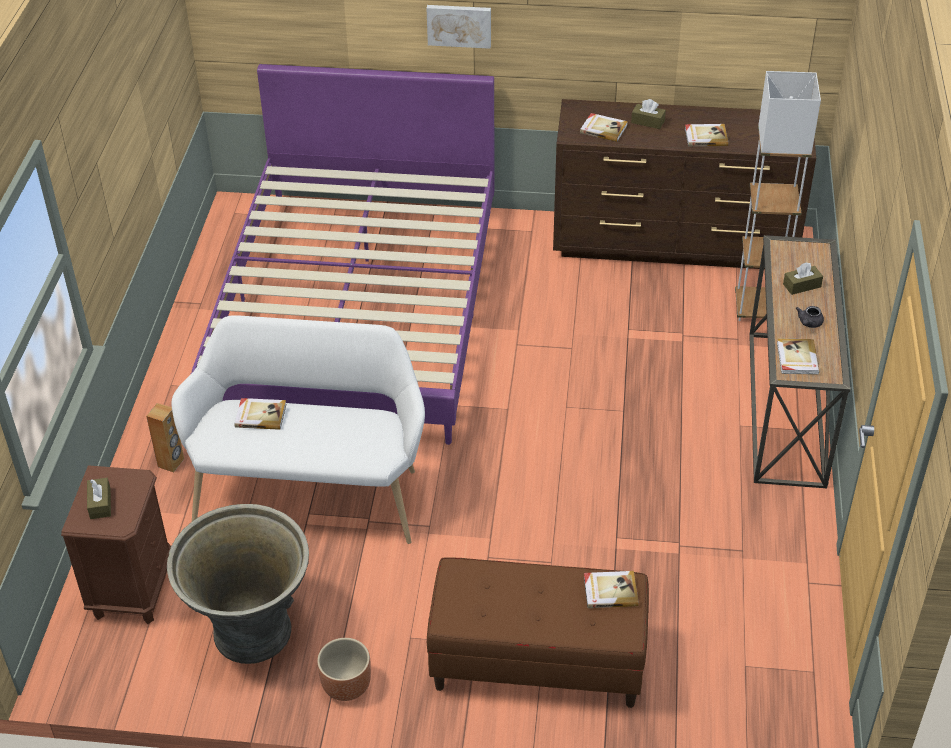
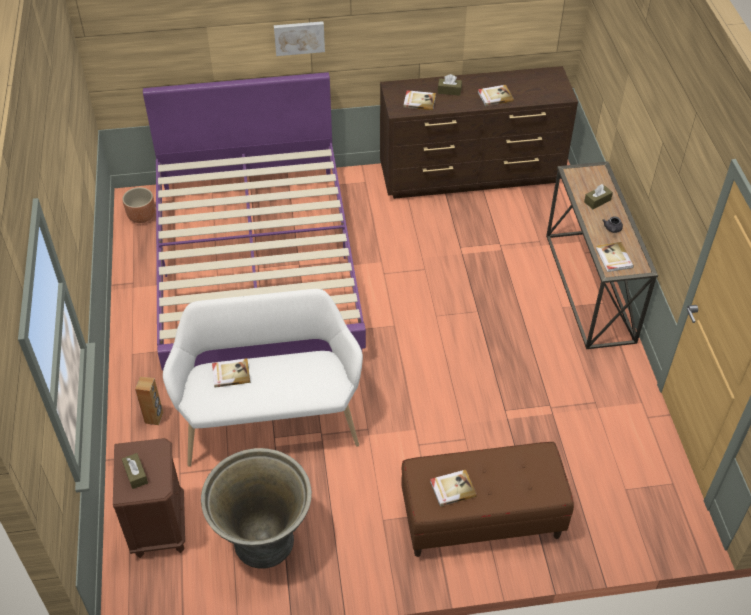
camera: 15 degrees left, 5 degrees up
brown planter [317,638,371,701] -> brown planter moved to [122,187,155,223]
book [584,571,639,608] -> book moved to [430,470,477,506]
white floor lamp [735,71,821,321] -> none

